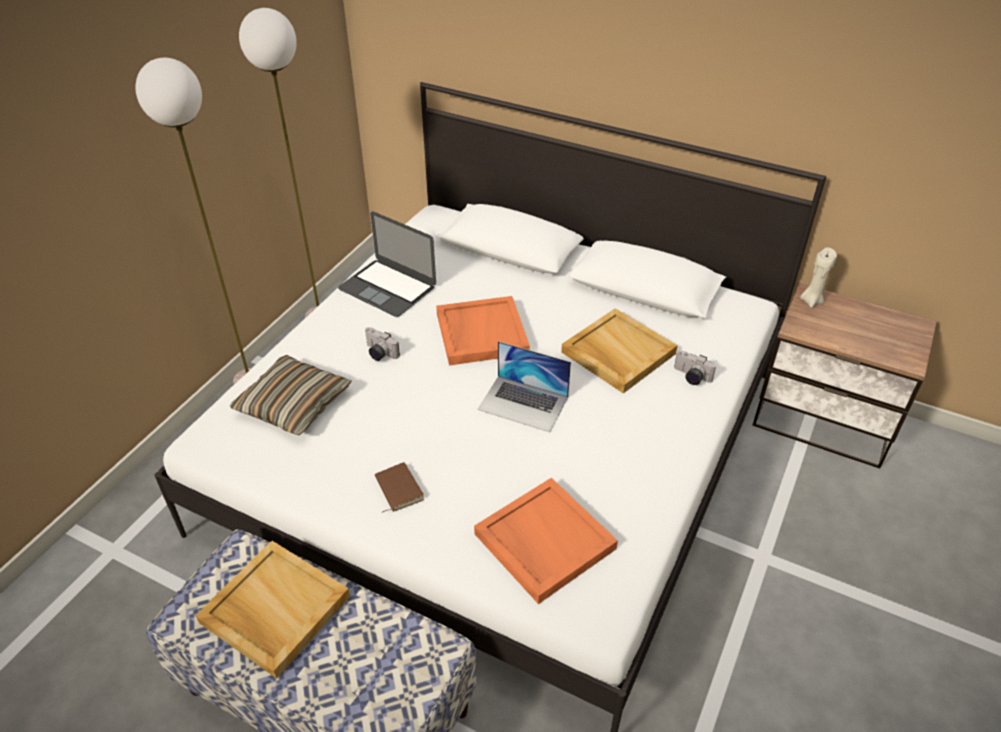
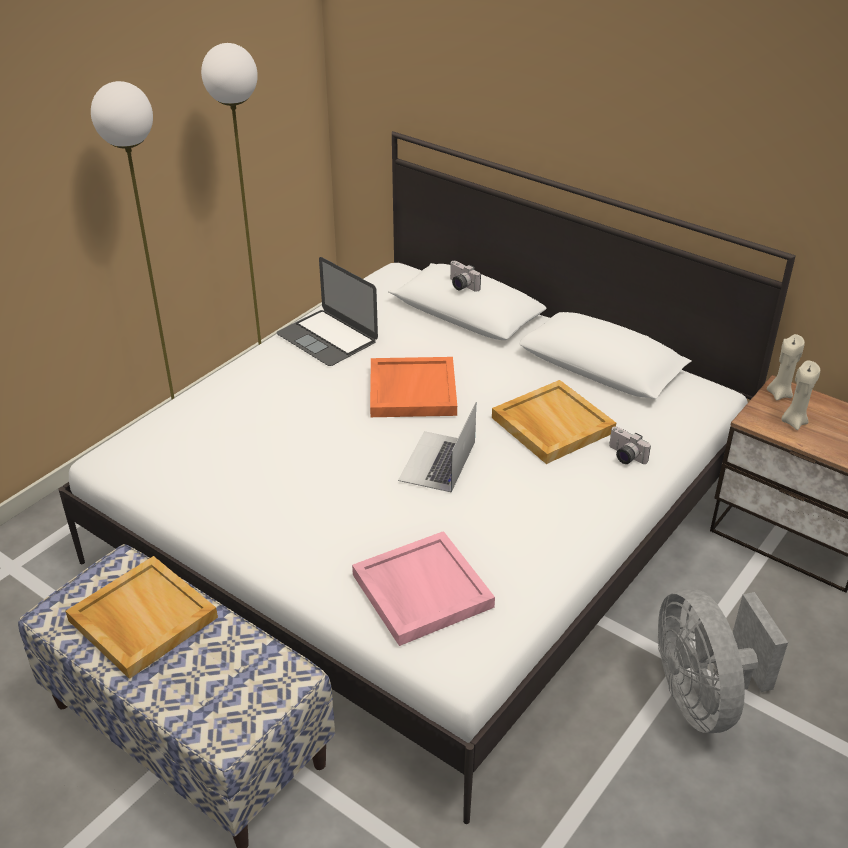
camera: 10 degrees right, 5 degrees down
pillow [230,355,352,435] -> none
camera [365,327,400,361] -> camera moved to [450,261,481,292]
brown book [375,462,424,513] -> none
orange tray [474,478,618,604] -> pink tray [352,531,495,646]
laptop [477,341,571,432] -> laptop turned 75 degrees clockwise [398,402,476,493]
none -> grey fan [658,589,788,733]
none -> beige candle [781,360,820,430]

